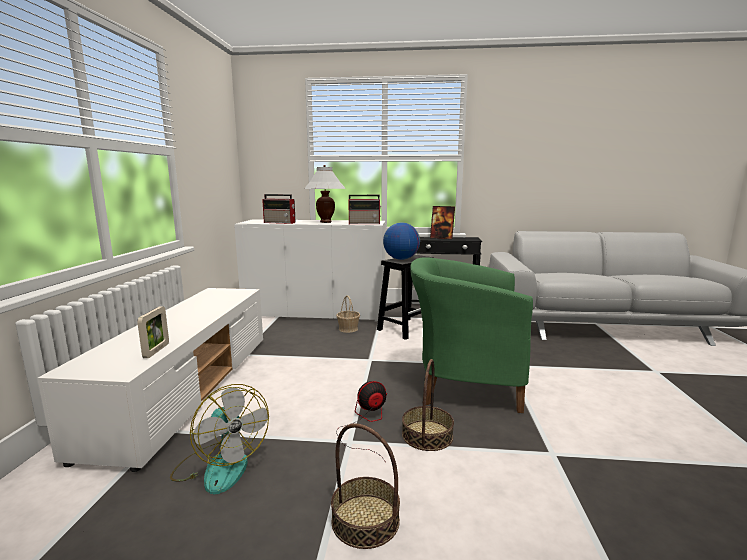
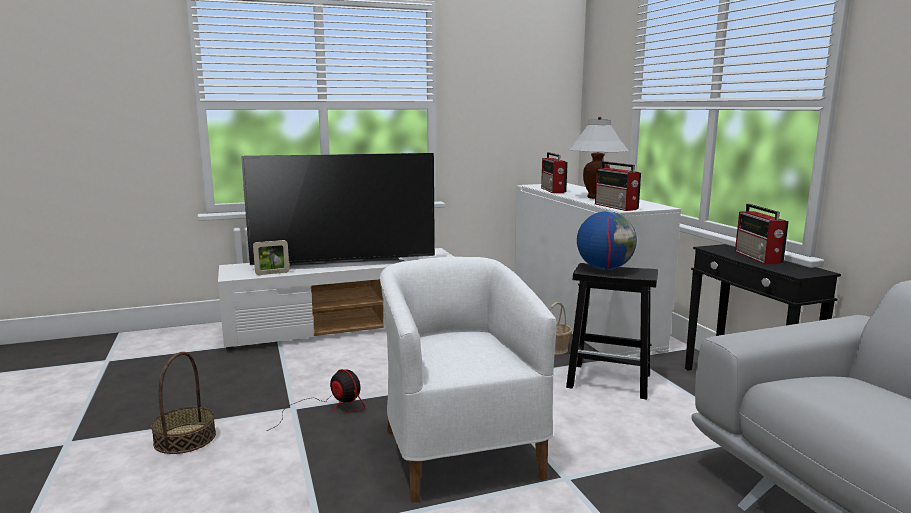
camera: 65 degrees right, 0 degrees up
fan [170,384,269,494] -> none
basket [402,359,454,451] -> none
green armchair [410,257,533,413] -> white armchair [380,257,557,503]
picture frame [430,206,455,239] -> radio [735,204,789,264]
none -> television [241,153,435,269]

